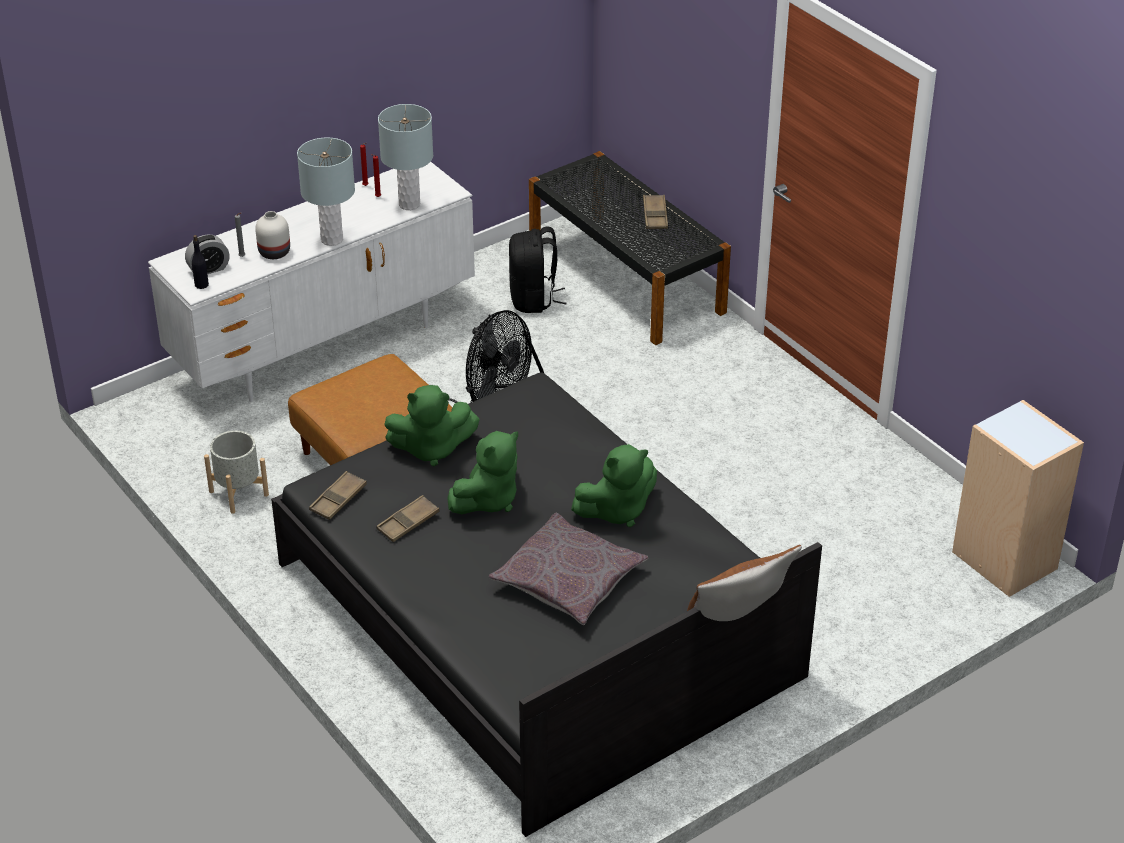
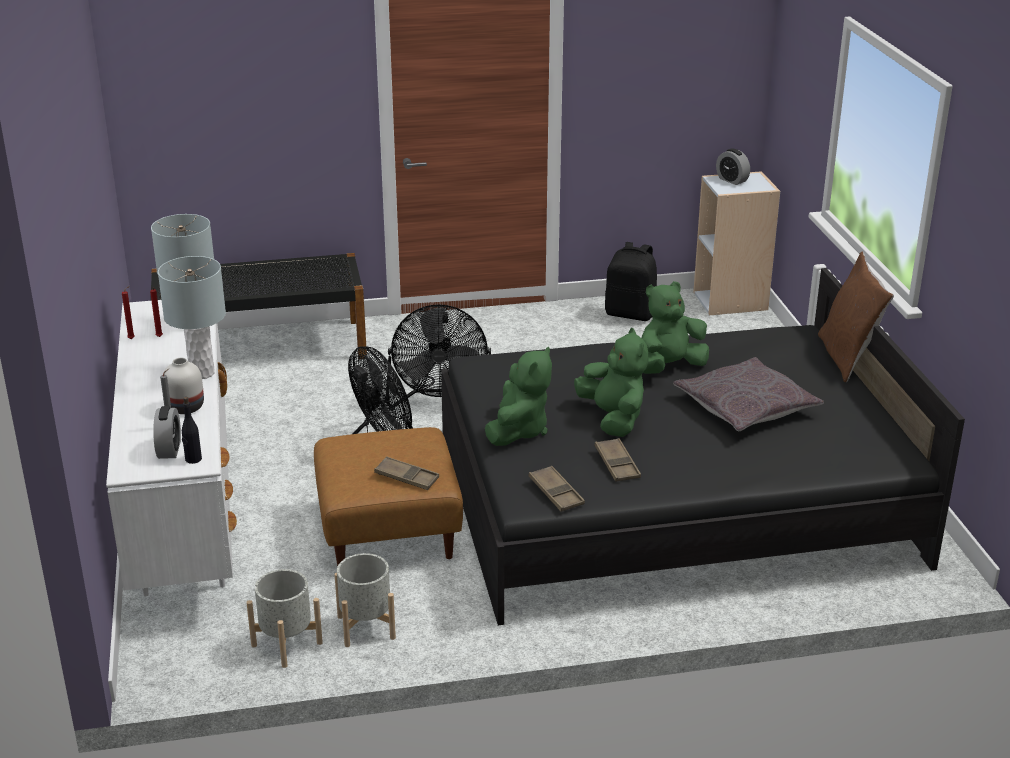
camera: 65 degrees left, 10 degrees down
black backpack [509,227,567,313] -> black backpack moved to [605,242,657,321]
green plush toy [571,444,657,527] -> green plush toy turned 120 degrees counterclockwise [642,281,709,374]
brown tray [643,195,668,229] -> brown tray moved to [374,456,439,490]
none -> grey planter [246,569,323,668]
none -> black fan [386,305,491,411]
none -> alarm clock [716,148,750,185]

